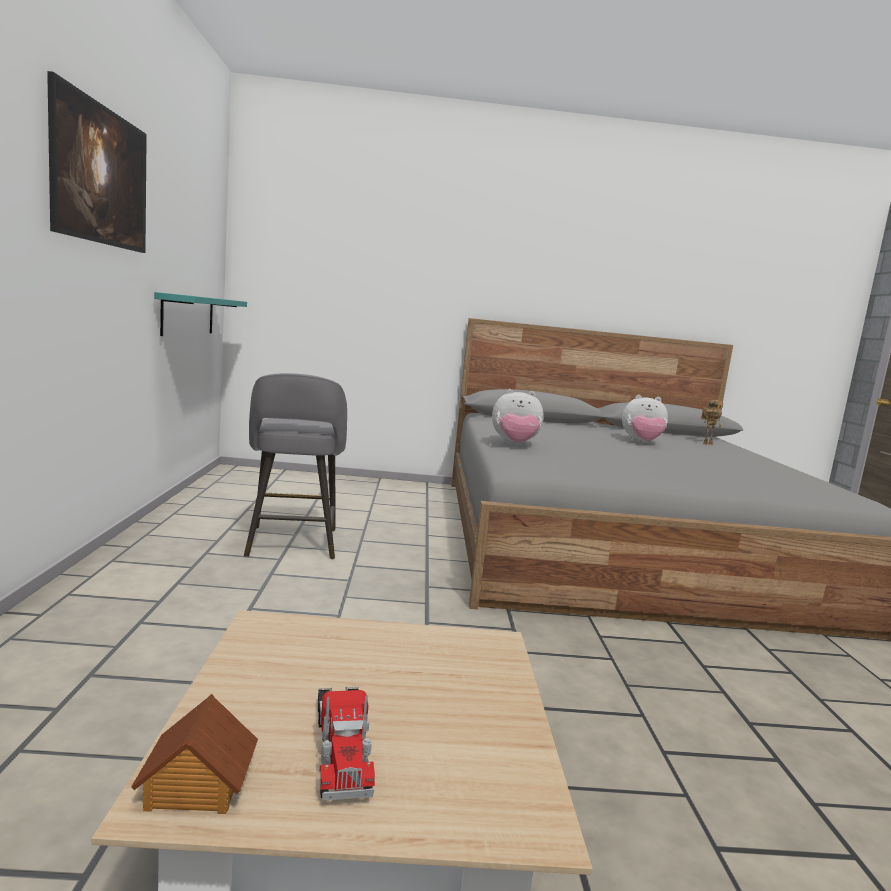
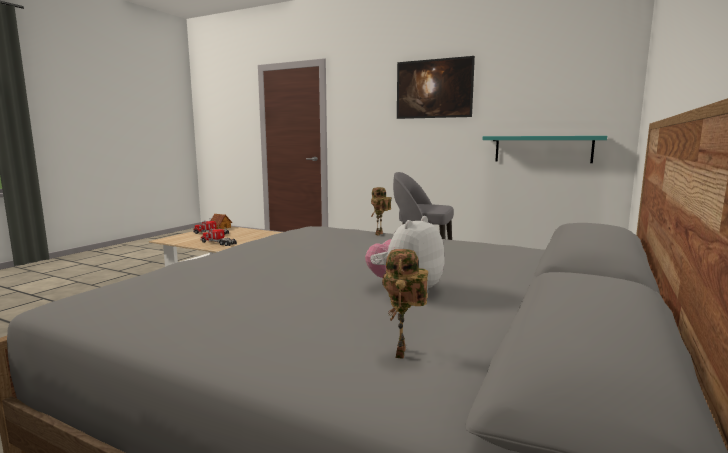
camera: 120 degrees right, 0 degrees up
plush toy [492,389,544,445] -> toy robot [371,187,391,235]
none -> toy truck [200,226,237,246]

